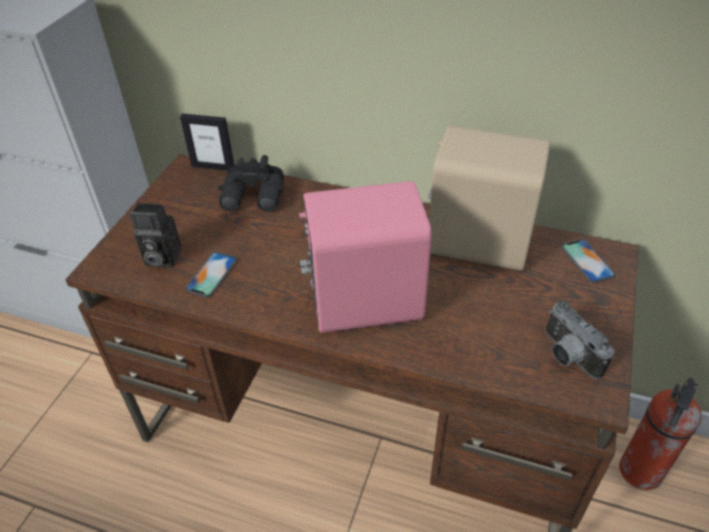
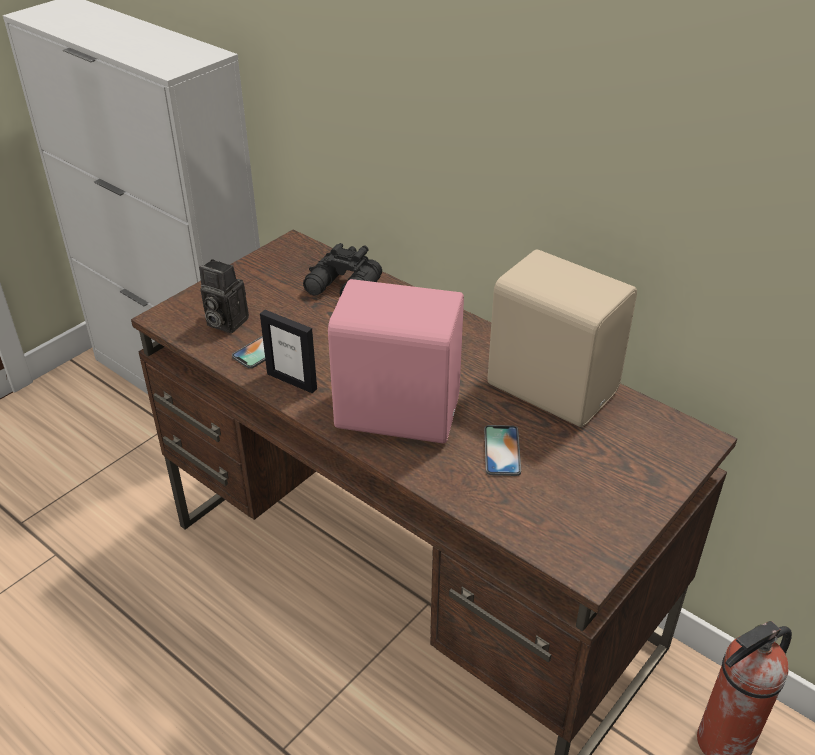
camera: 20 degrees right, 5 degrees down
picture frame [180,113,234,171] -> picture frame moved to [260,310,317,393]
camera [545,301,614,379] -> none
phone [561,239,616,284] -> phone moved to [484,425,521,476]

